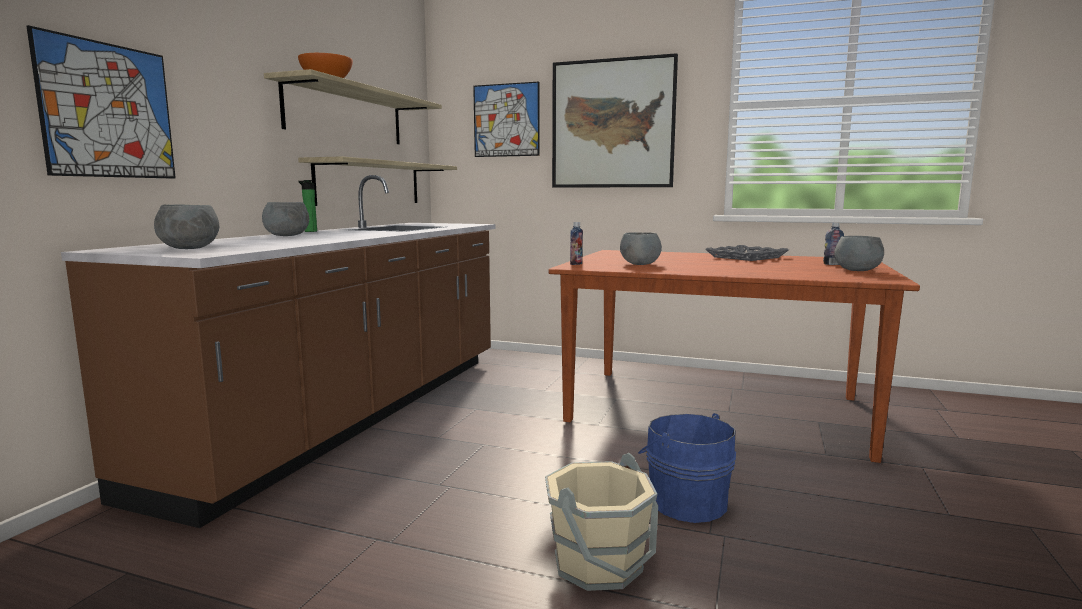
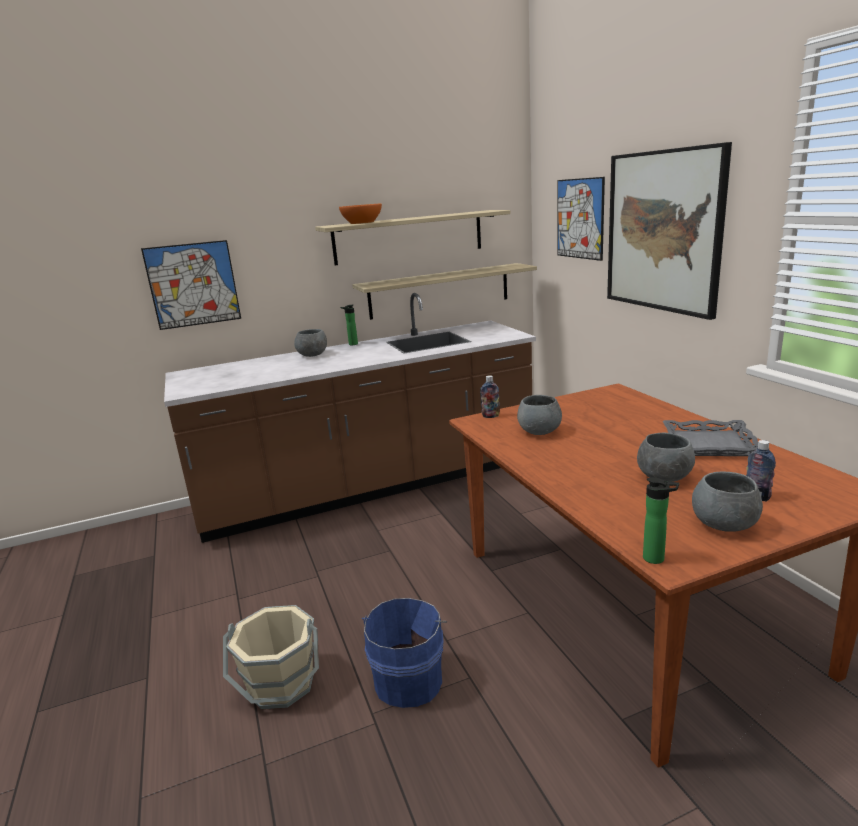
camera: 50 degrees right, 10 degrees up
grey bowl [154,204,219,249] -> grey bowl moved to [637,433,695,482]
none -> bottle [643,477,679,564]

